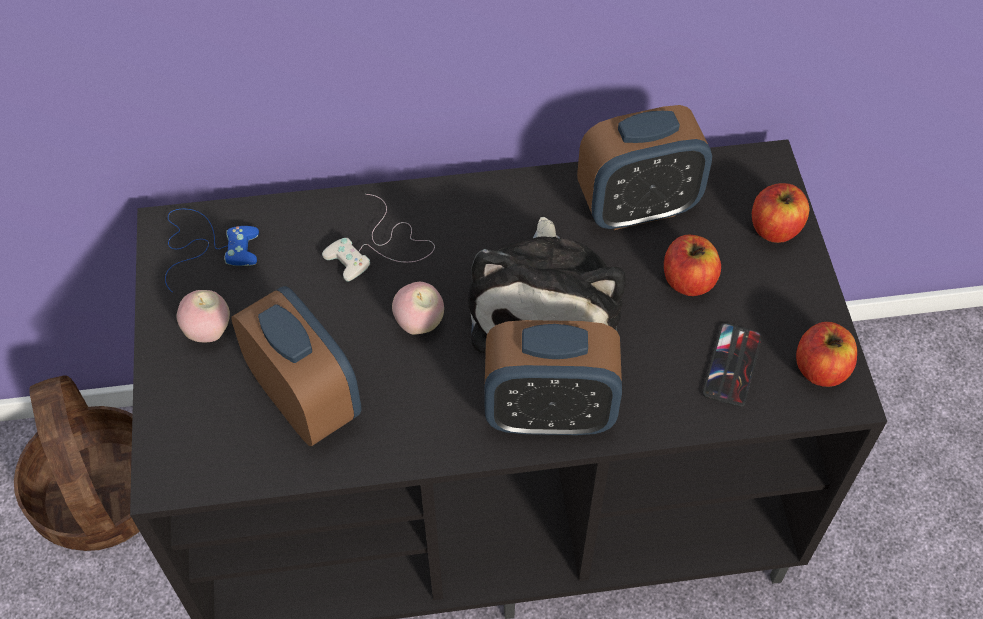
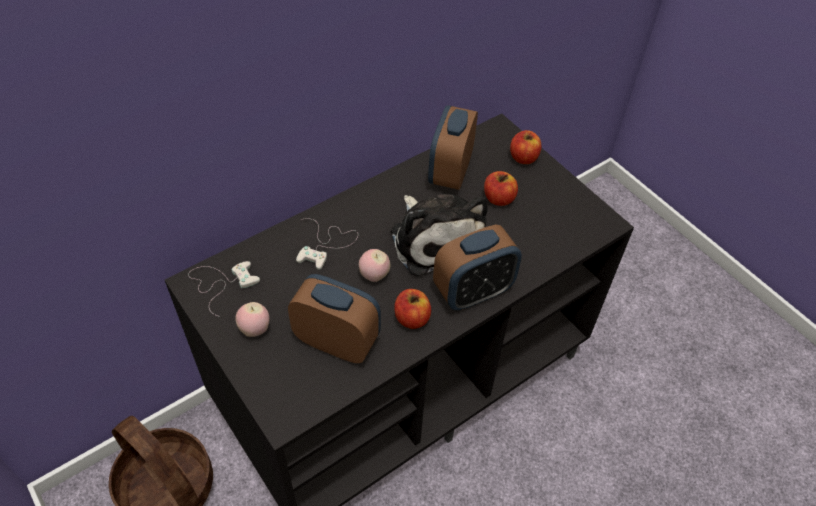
camera: 30 degrees left, 5 degrees down
blue game controller [165,209,259,292] -> white game controller [188,261,260,317]
alarm clock [577,105,712,230] -> alarm clock turned 150 degrees clockwise [428,105,478,190]
phone [702,323,762,407] -> none
apple [796,322,857,387] -> apple moved to [394,289,431,329]

